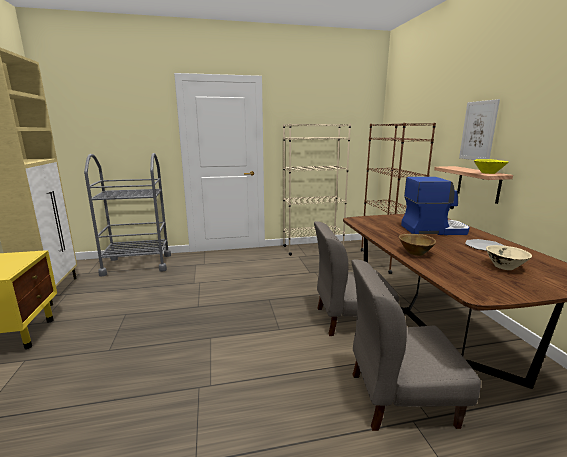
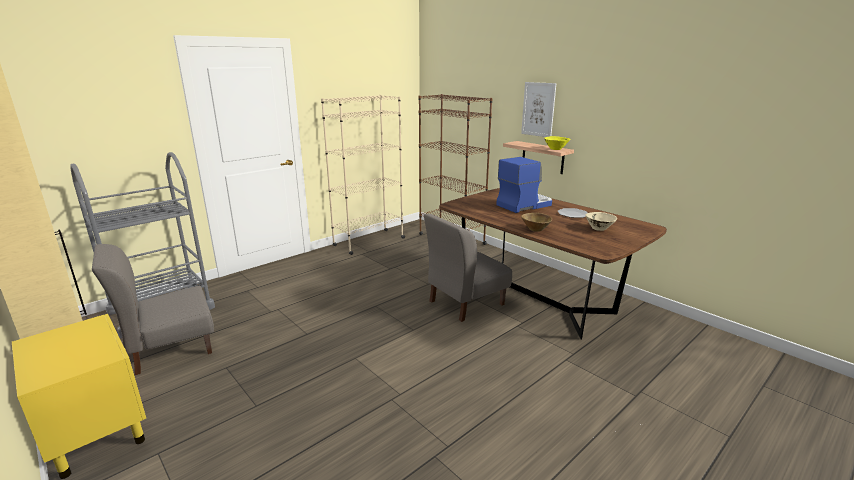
camera: 30 degrees left, 5 degrees up
grey chair [351,259,481,431] -> grey chair moved to [92,244,214,375]

